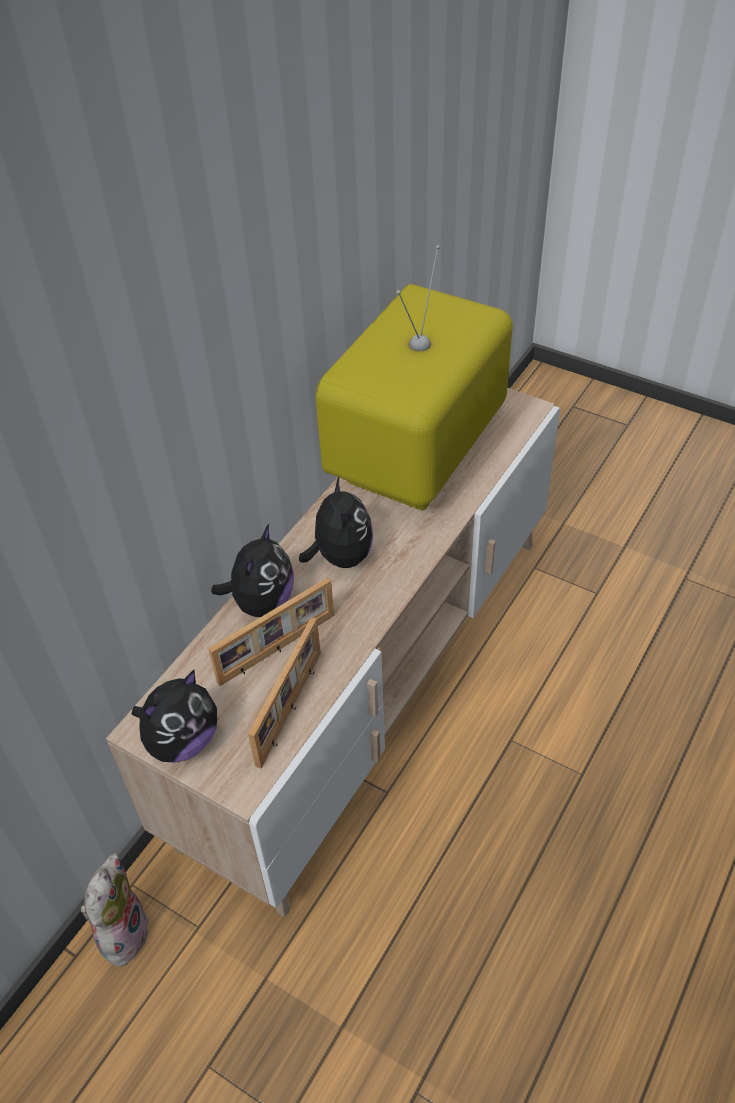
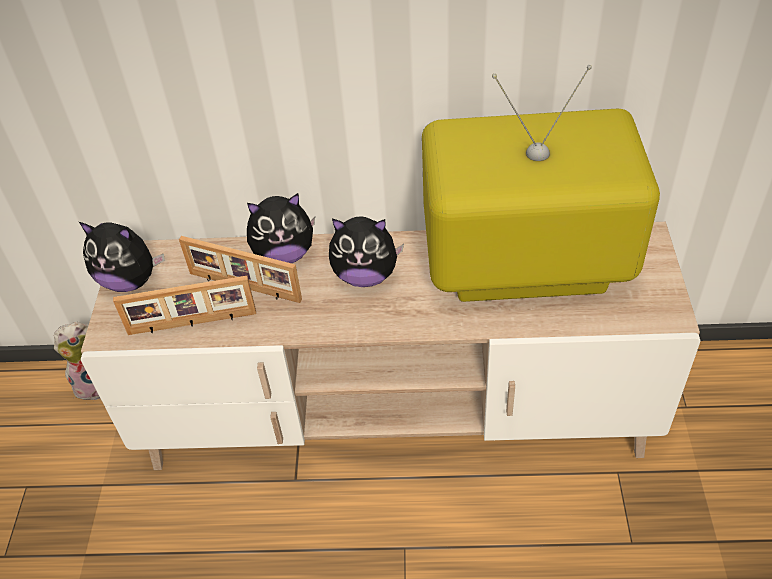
camera: 60 degrees right, 0 degrees up
plush toy [299,477,373,568] -> plush toy turned 45 degrees clockwise [329,216,404,287]

